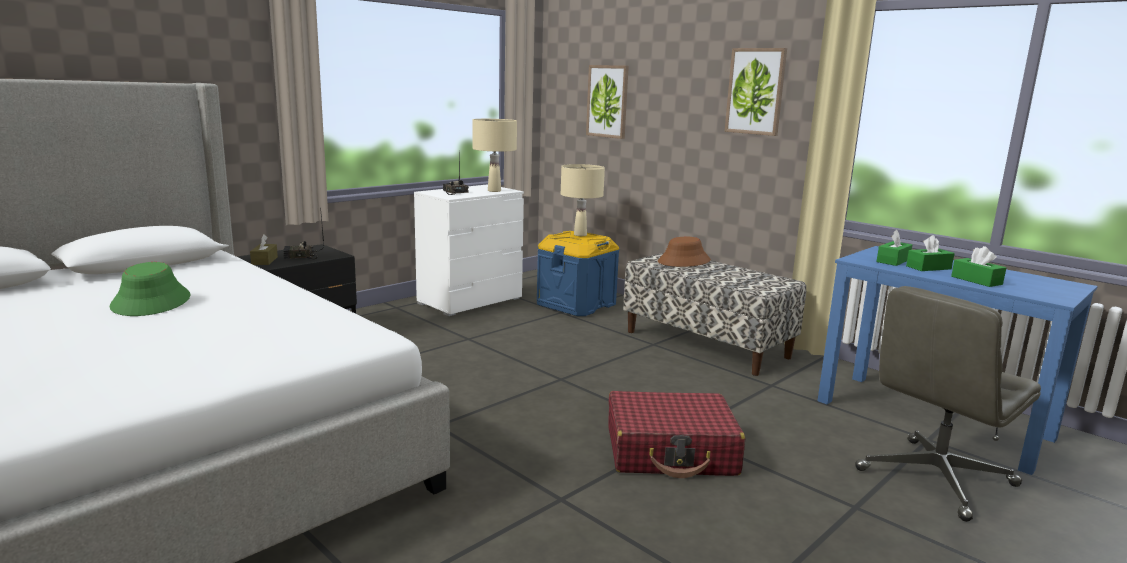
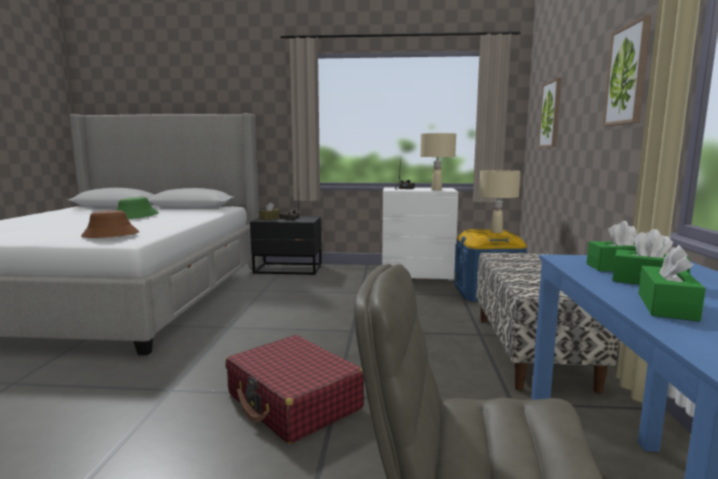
camera: 50 degrees right, 5 degrees down
brown hat [658,237,711,267] -> brown hat moved to [81,210,139,238]

